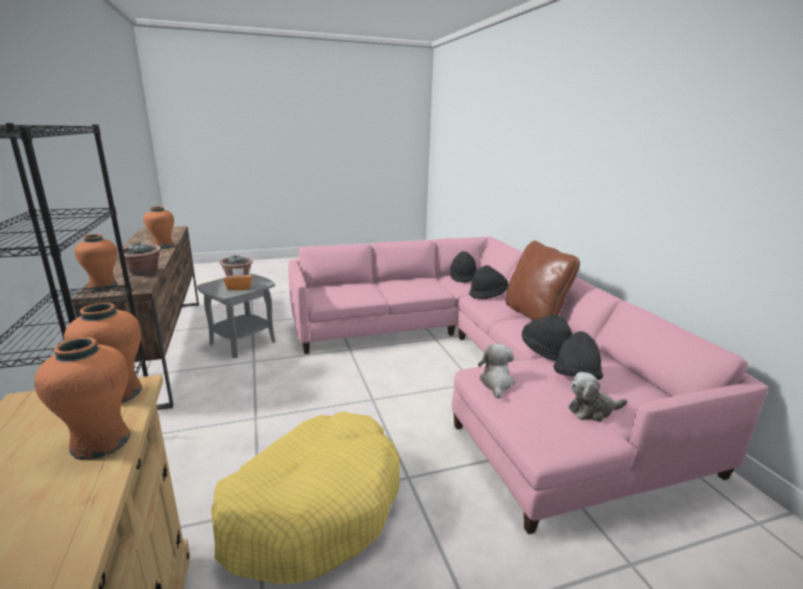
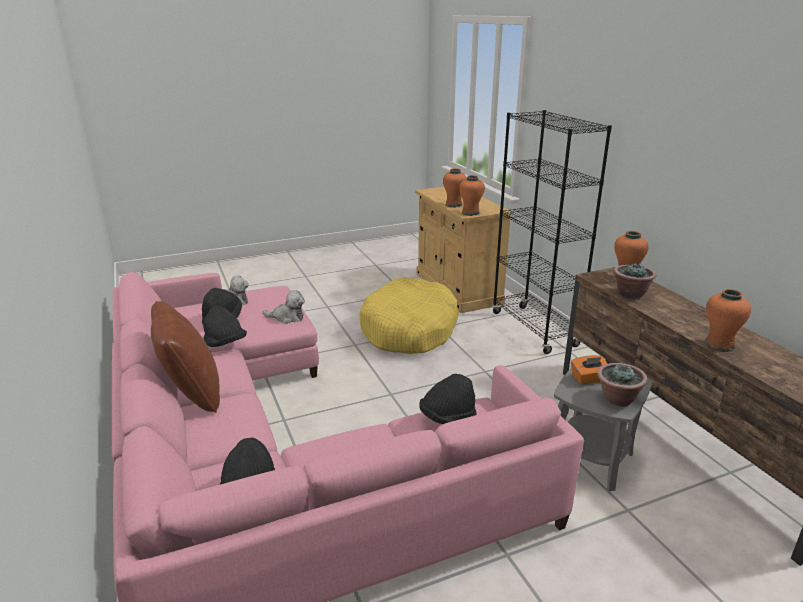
camera: 175 degrees right, 5 degrees up
black hat [469,265,508,299] -> black hat moved to [419,374,477,424]
plush toy [478,344,515,399] -> plush toy turned 90 degrees counterclockwise [262,290,305,324]

